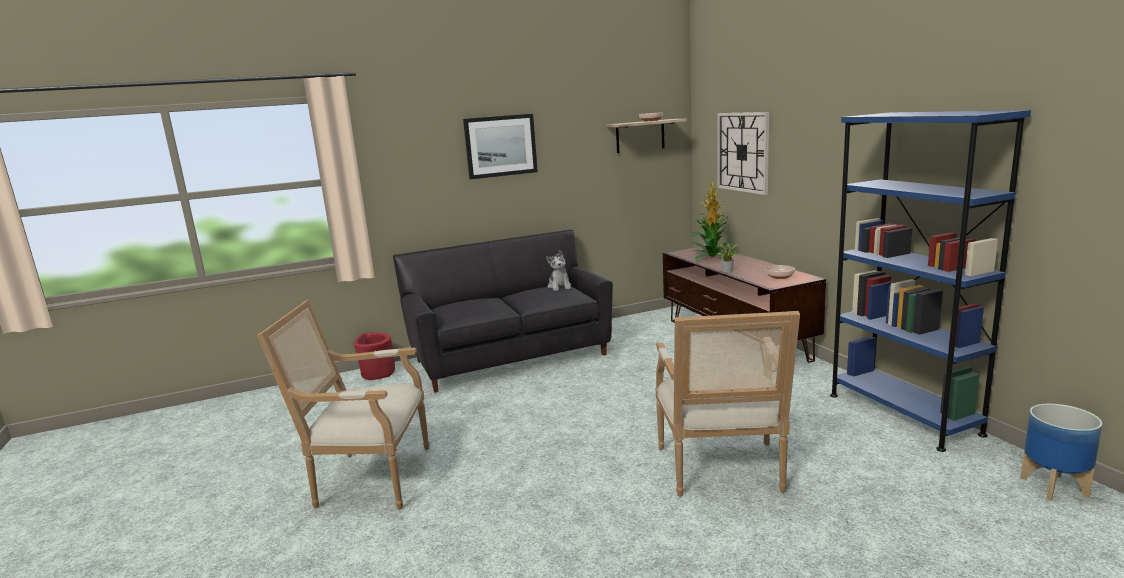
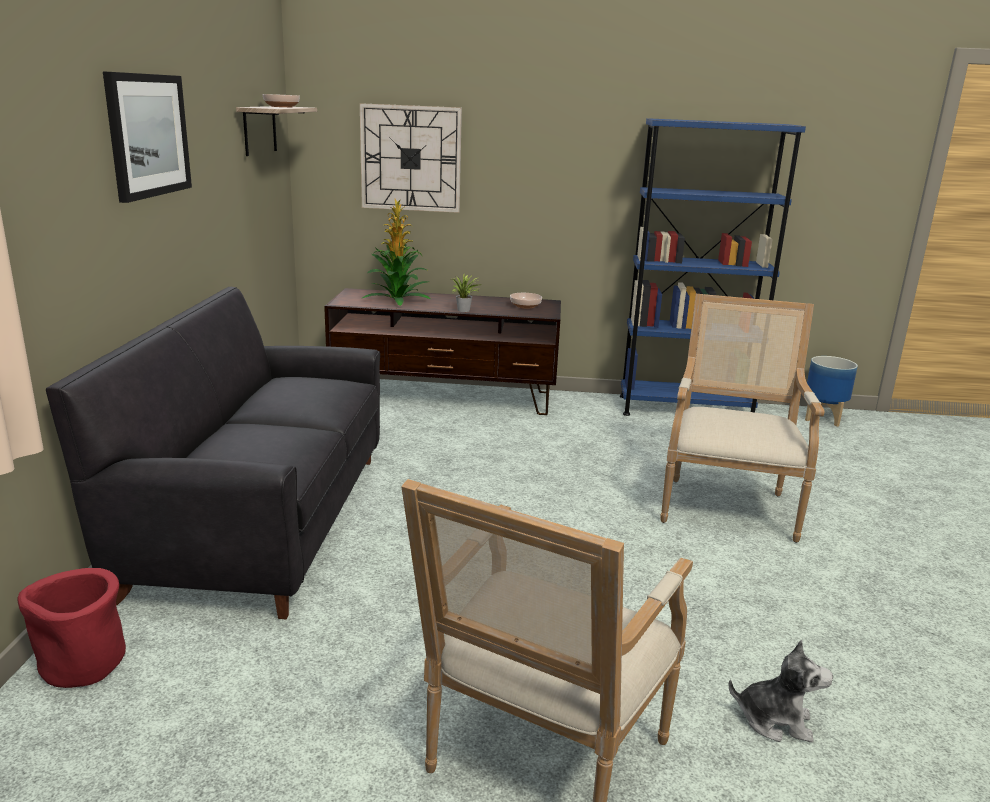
camera: 65 degrees left, 5 degrees up
plush toy [546,250,571,291] -> plush toy moved to [729,640,833,743]
armchair [656,311,800,497] -> armchair turned 105 degrees counterclockwise [661,294,825,543]

